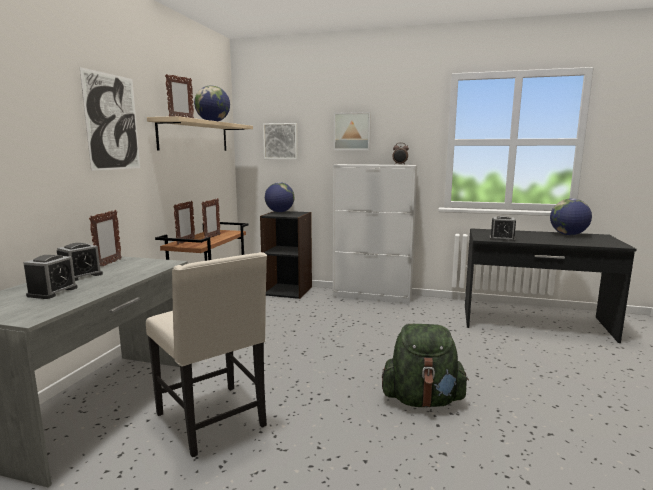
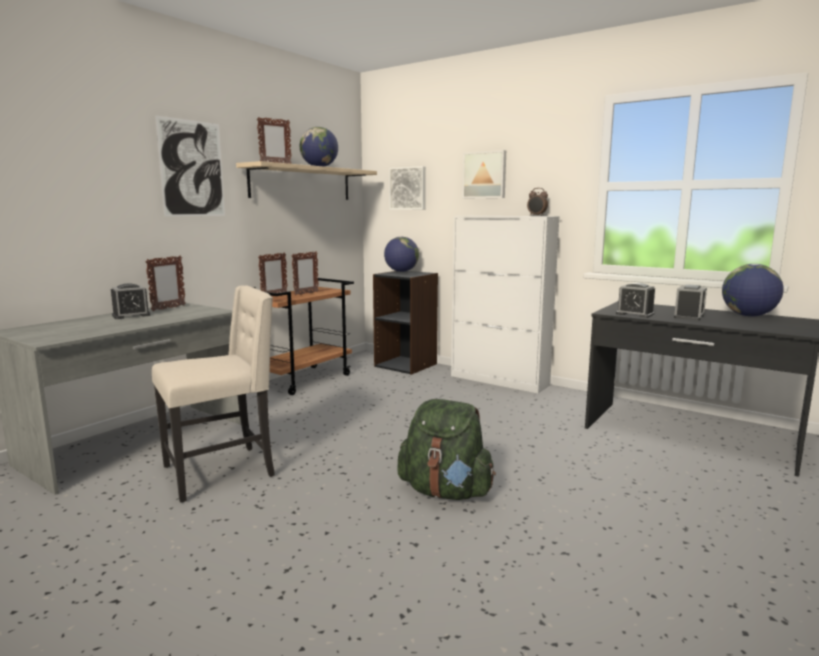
camera: 20 degrees right, 0 degrees up
alarm clock [23,255,78,299] -> alarm clock moved to [674,284,707,321]
beige chair [146,252,267,457] -> beige chair turned 105 degrees counterclockwise [152,285,275,503]

